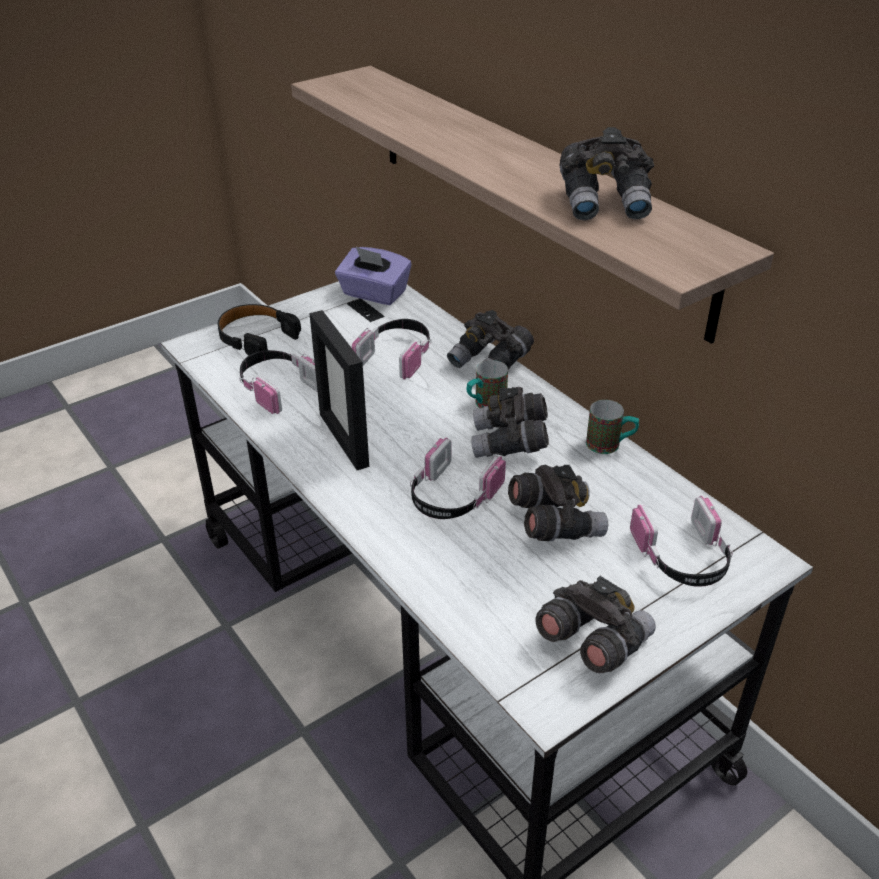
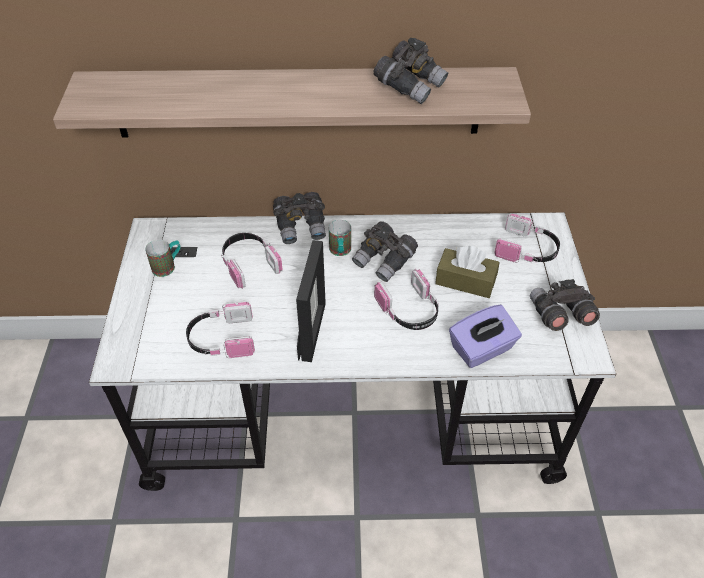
camera: 55 degrees left, 10 degrees up
black headphones [218,304,301,356] -> none
picture frame [310,310,369,470] -> picture frame turned 90 degrees counterclockwise [296,240,326,362]
purple tissue box [335,247,411,305] -> purple tissue box moved to [449,305,522,368]
grey binoculars [508,465,608,541] -> brown tissue box [435,246,499,298]
mug [586,400,639,454] -> mug moved to [145,240,181,277]

